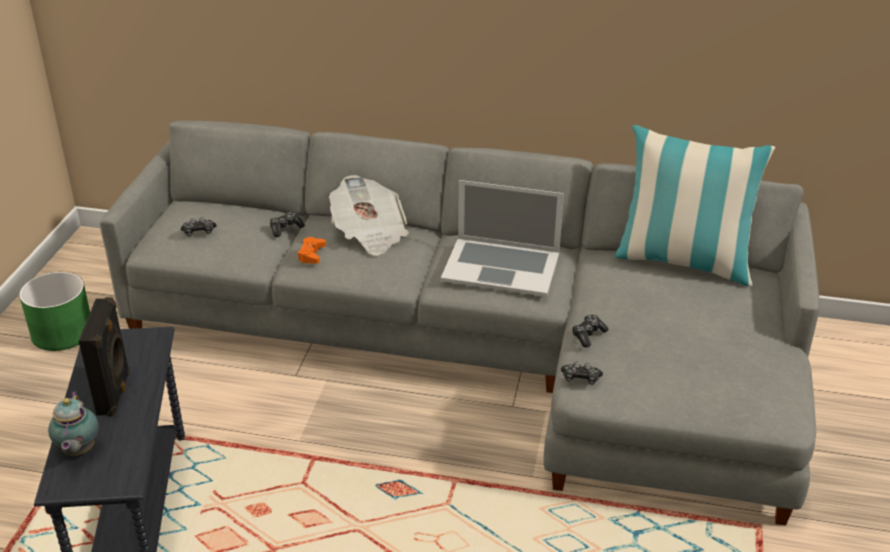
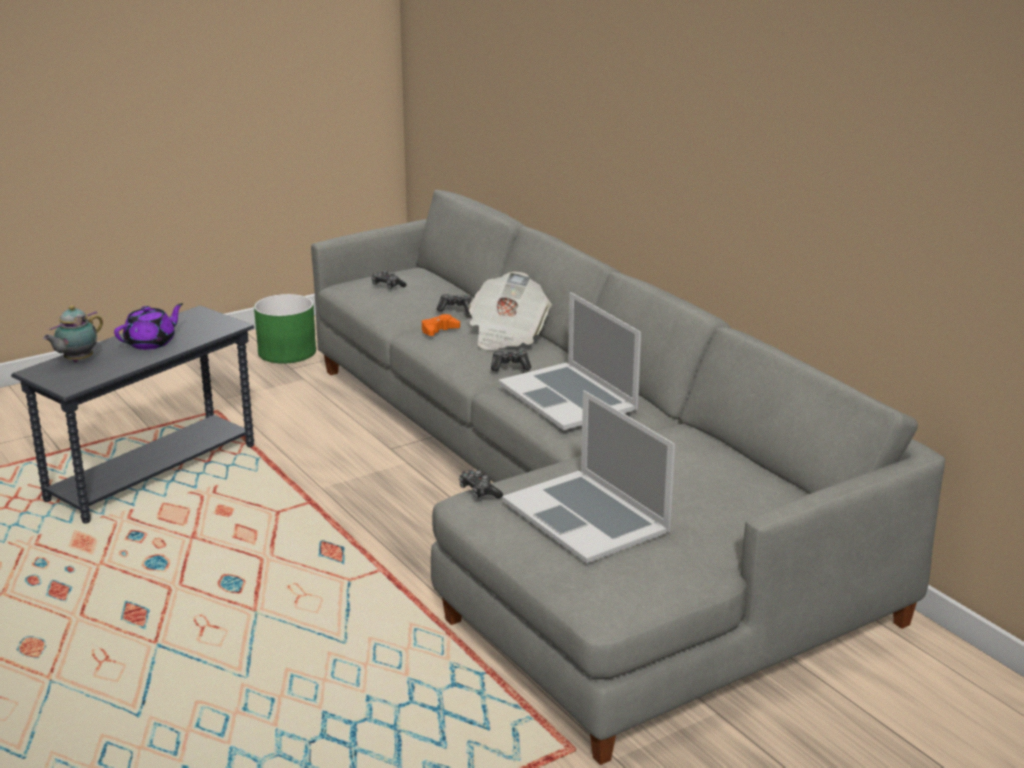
camera: 45 degrees right, 10 degrees down
black speaker [79,297,130,417] -> purple teapot [114,303,183,350]
game controller [572,315,609,348] -> game controller moved to [491,350,531,371]
pillow [615,125,775,287] -> none
none -> laptop [502,390,675,564]

